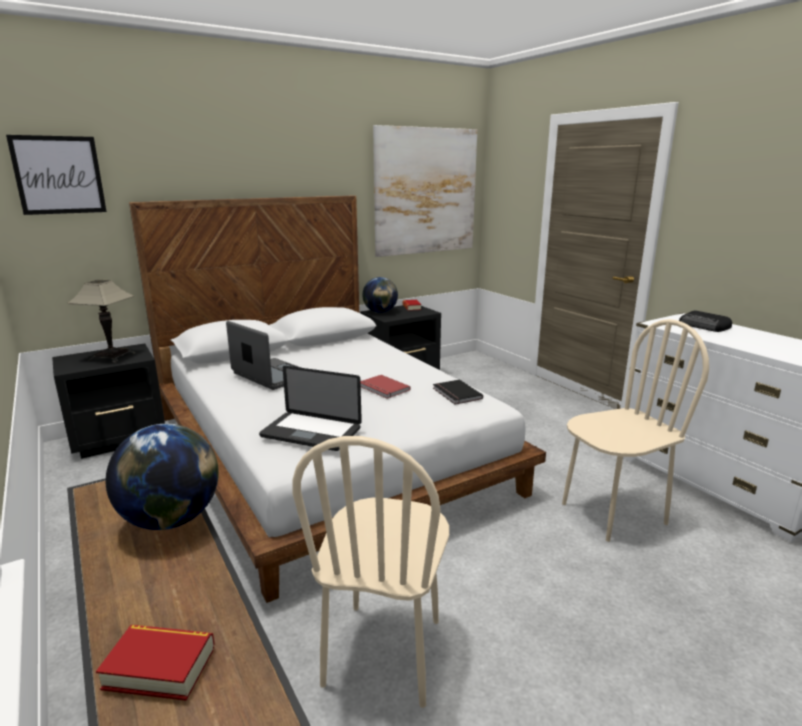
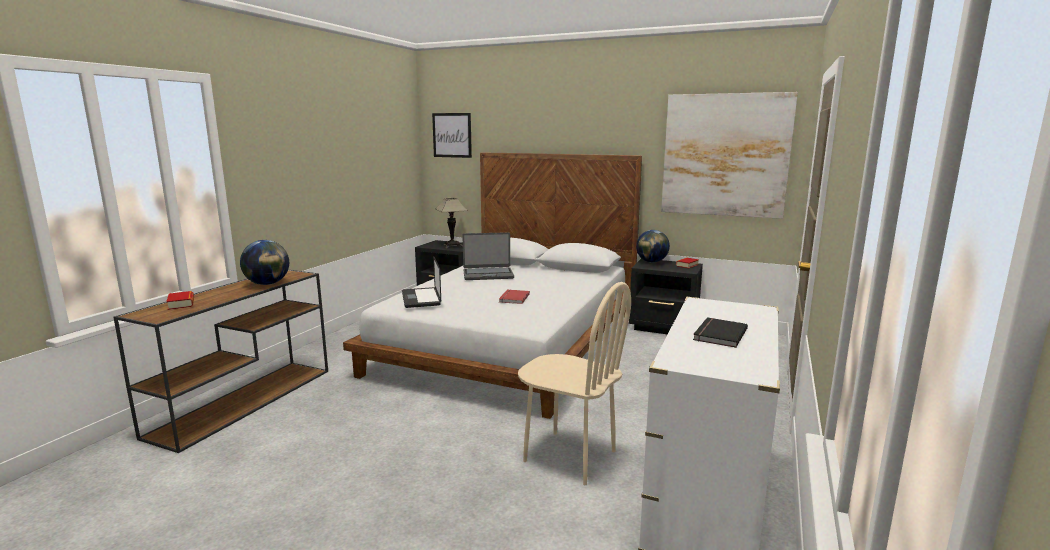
camera: 55 degrees right, 5 degrees down
laptop [226,321,301,390] -> laptop turned 75 degrees clockwise [462,232,514,280]
beige chair [292,436,449,708] -> none
black book [433,379,483,405] -> black book moved to [693,318,748,348]
radio [679,310,732,332] -> none

